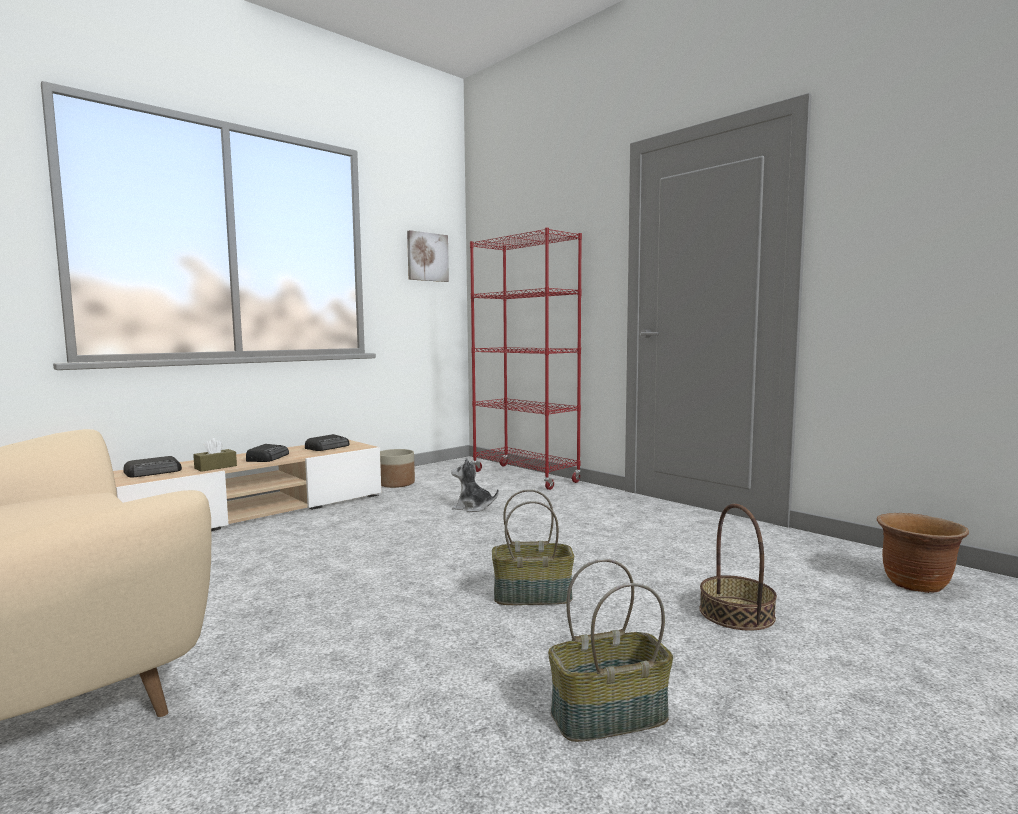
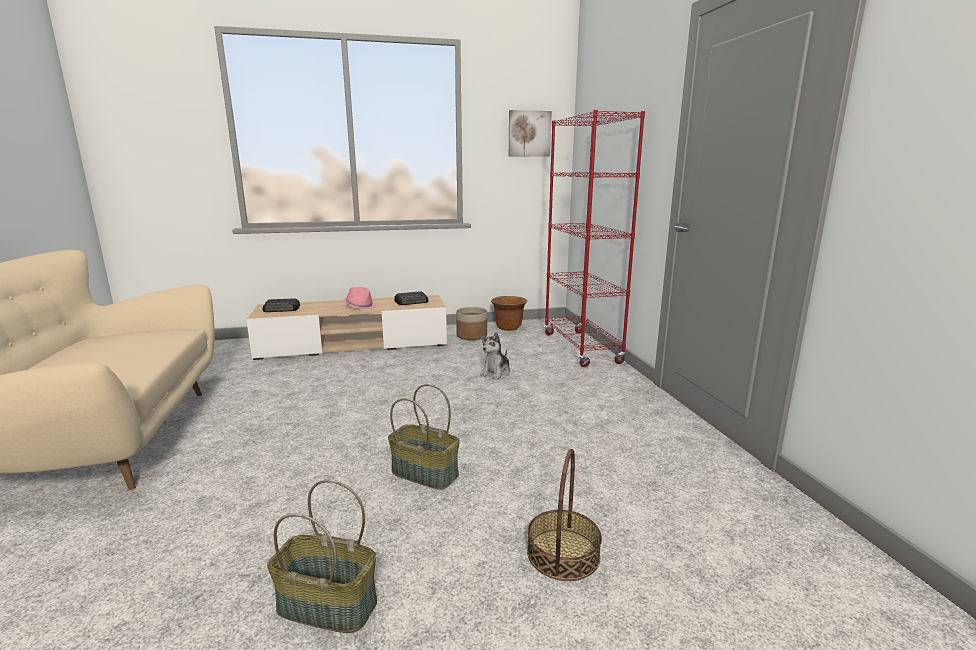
camera: 30 degrees right, 10 degrees up
brown tissue box [193,438,237,472] -> none
radio [246,444,289,462] -> pink hat [344,287,376,309]
plush toy [451,458,499,512] -> plush toy turned 105 degrees counterclockwise [480,332,510,380]
brown planter [877,513,969,593] -> brown planter moved to [491,296,527,331]

